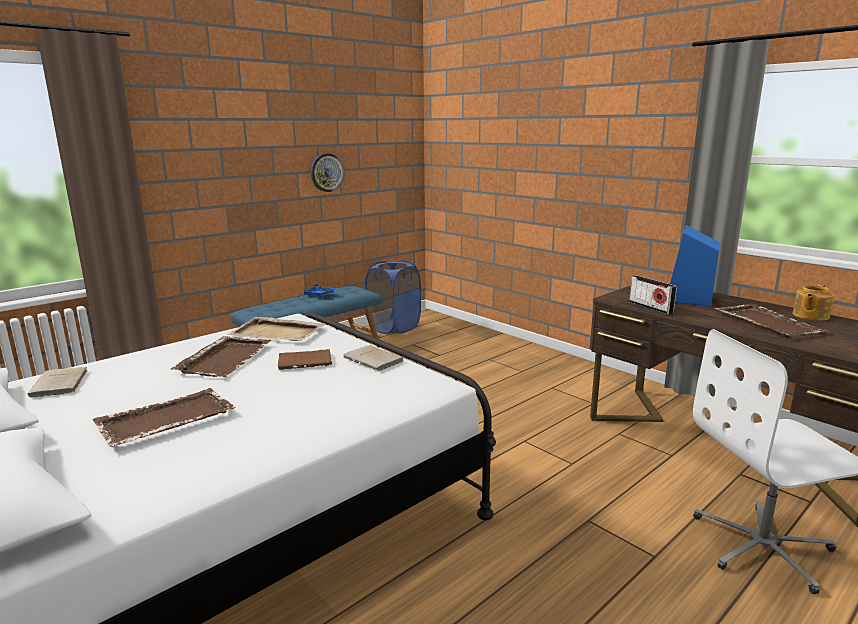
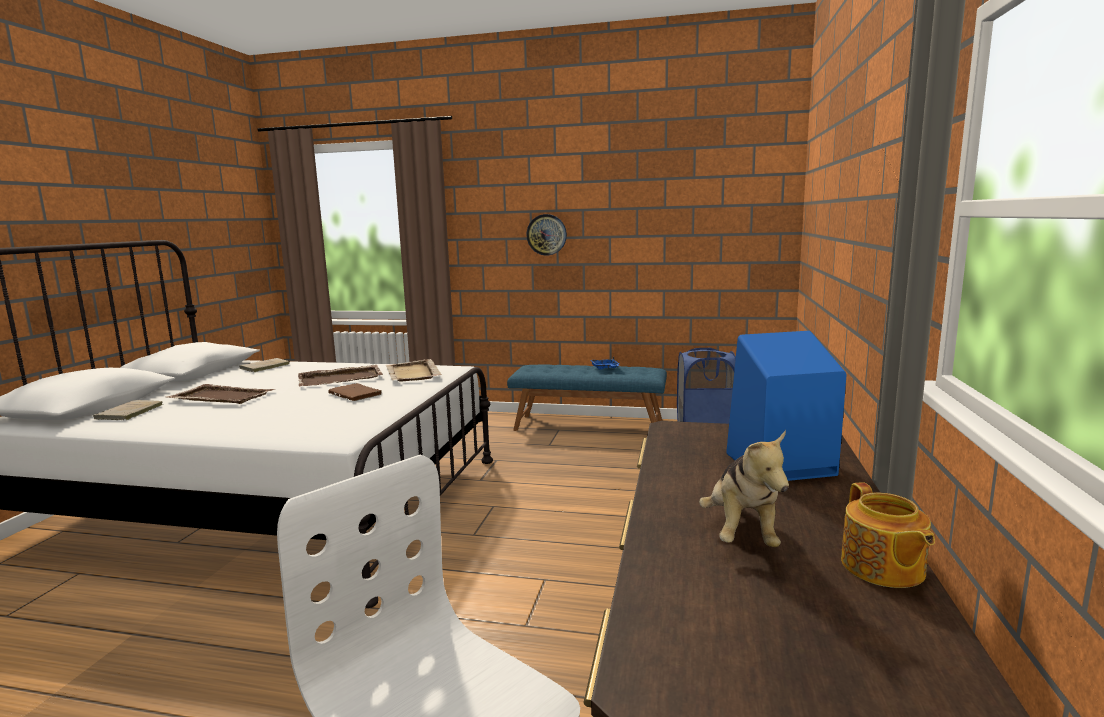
camera: 55 degrees right, 5 degrees down
wall clock [311,153,344,192] -> wall clock moved to [526,214,567,256]
beige book [343,345,404,371] -> beige book moved to [93,400,163,420]
radio [629,276,677,314] -> none
brown tray [714,303,830,338] -> plush toy [699,430,789,547]
teapot [793,284,834,320] -> teapot turned 105 degrees counterclockwise [841,483,935,588]

